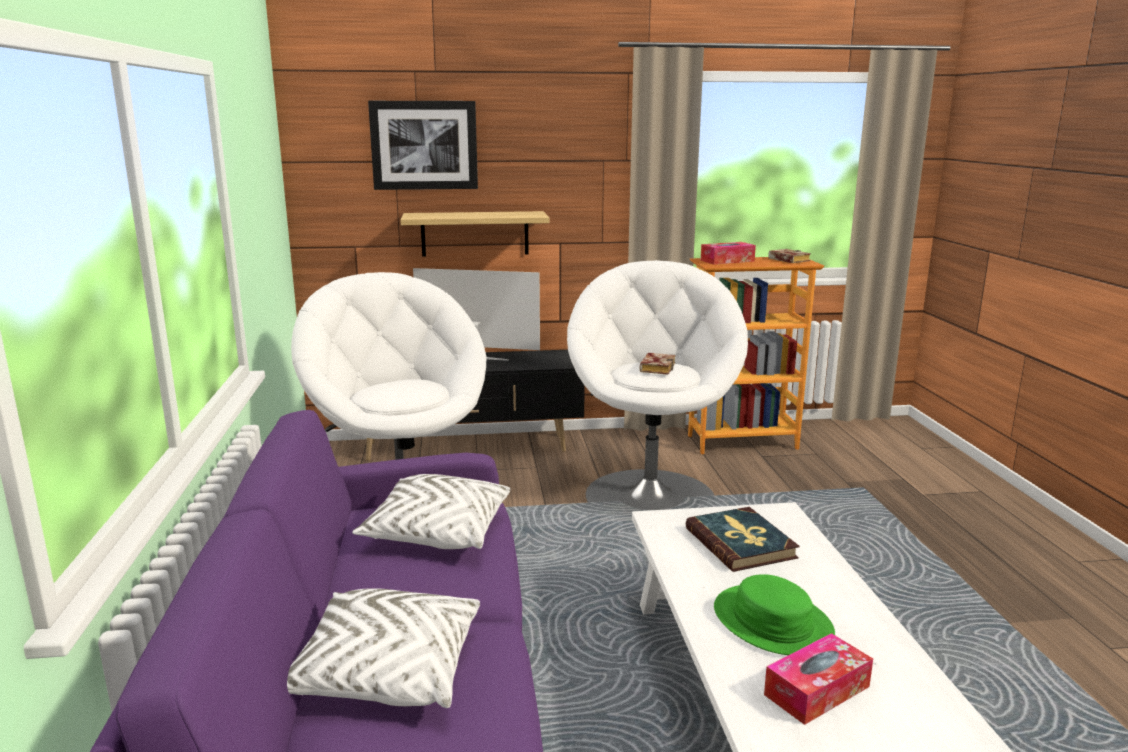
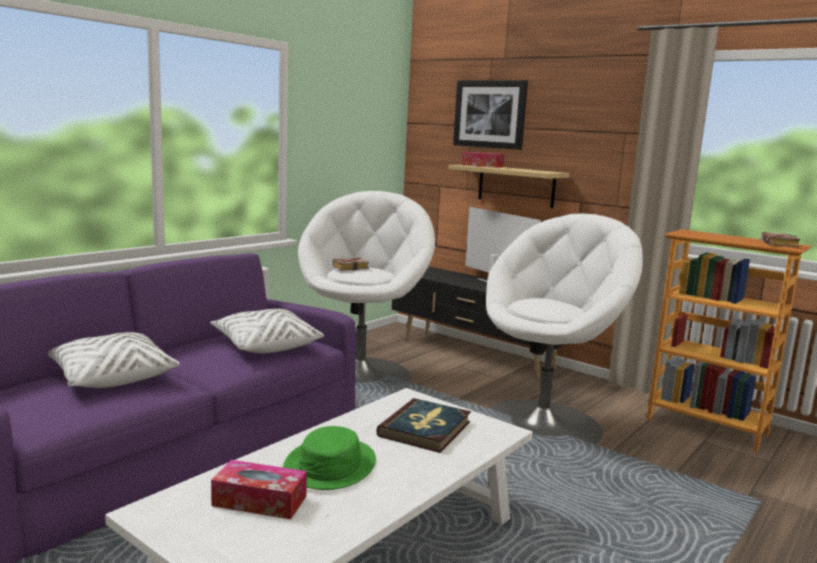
camera: 45 degrees right, 5 degrees down
book [639,353,676,375] -> book moved to [333,258,369,270]
tissue box [701,242,756,265] -> tissue box moved to [461,152,504,168]

